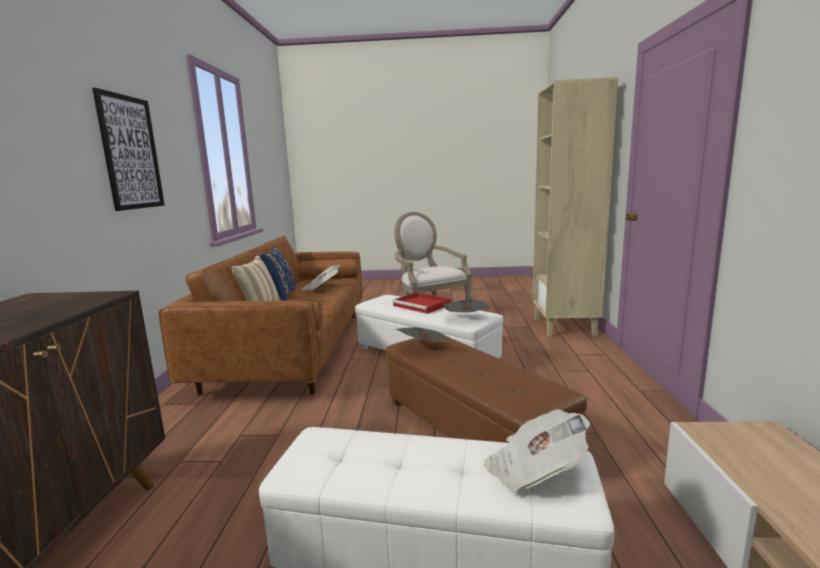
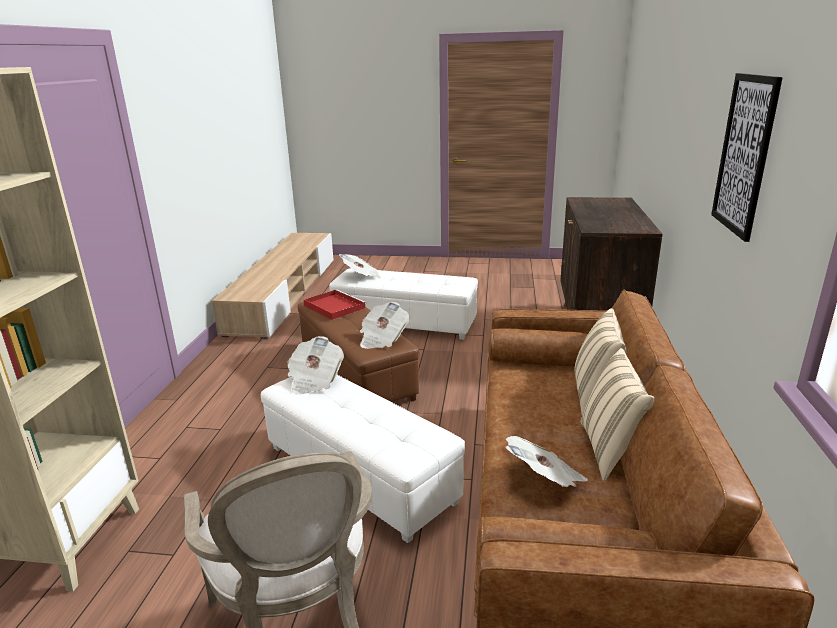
camera: 175 degrees left, 10 degrees up
blue pillow [260,246,295,301] -> beige pillow [580,348,654,481]
red tray [392,292,451,314] -> red tray moved to [304,289,367,320]

